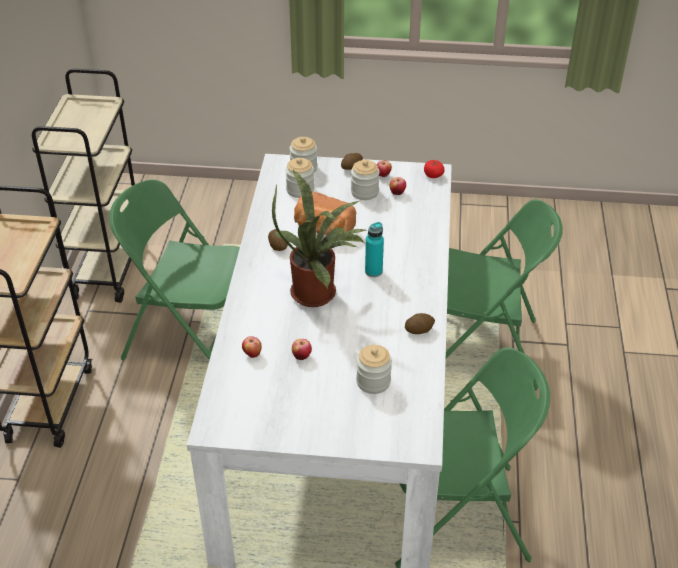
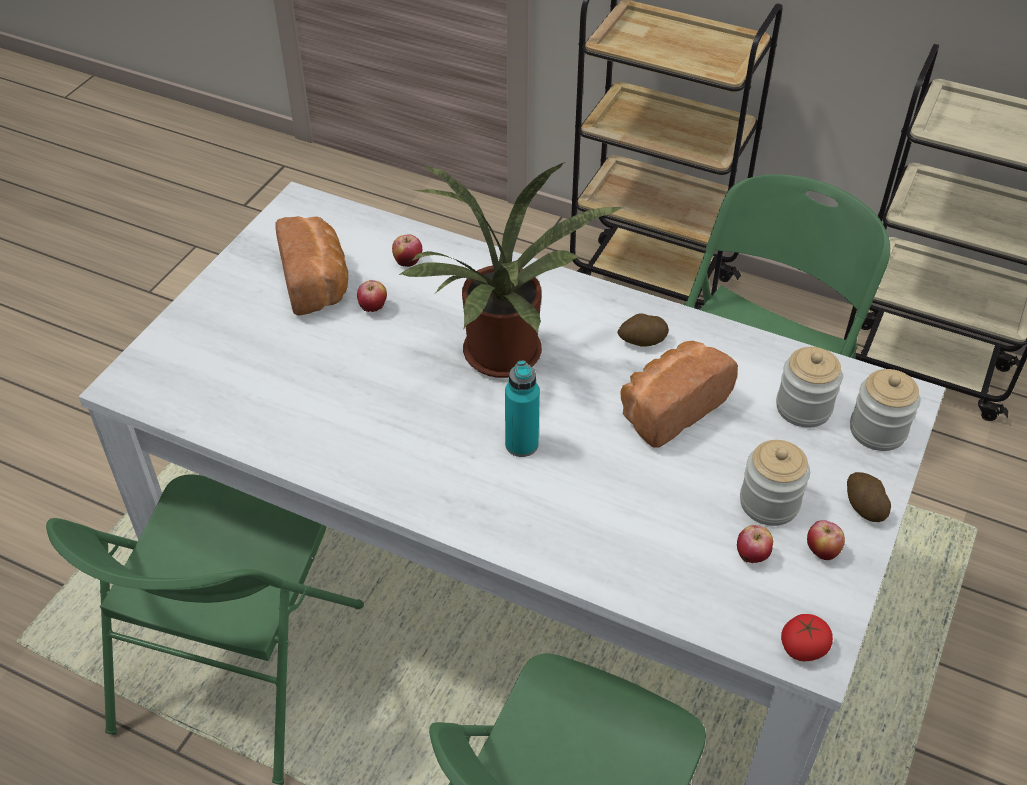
camera: 110 degrees right, 5 degrees up
jar [356,345,392,394] -> none
potato [405,313,435,334] -> none
none -> bread [275,216,348,315]

